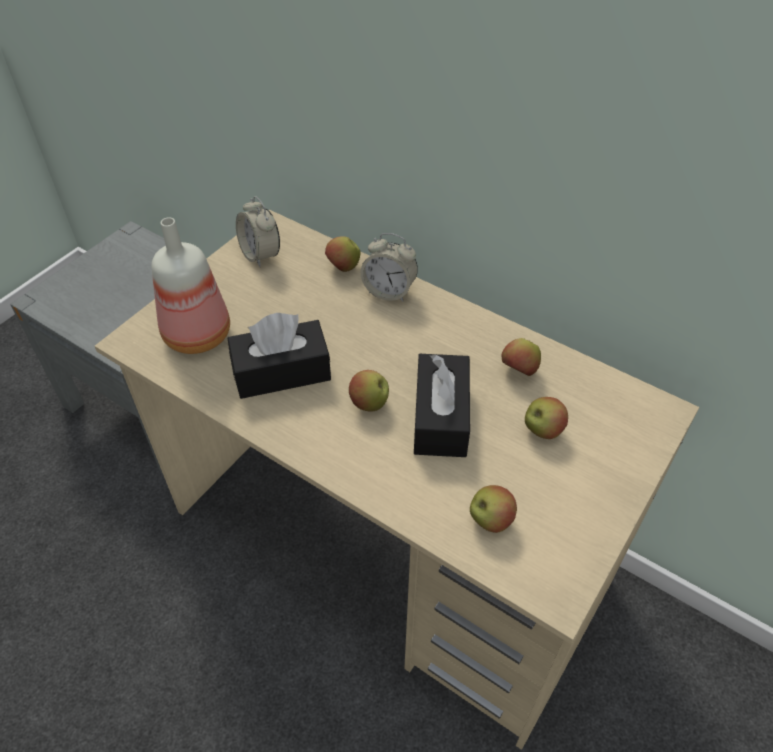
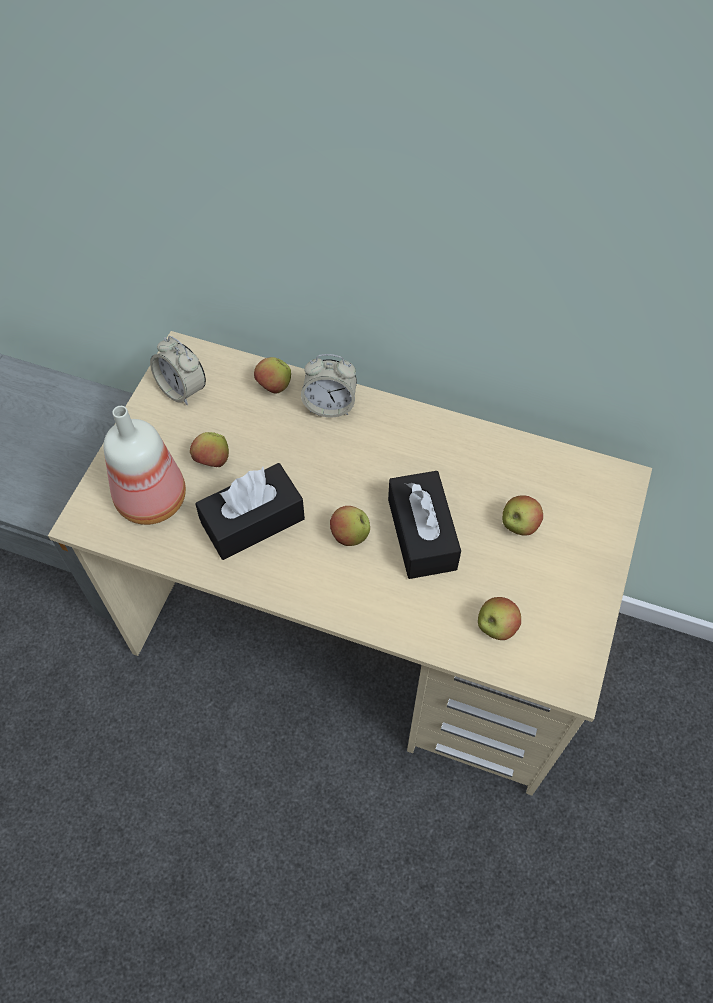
camera: 15 degrees left, 10 degrees up
apple [502,338,541,376] -> apple moved to [190,432,229,467]

